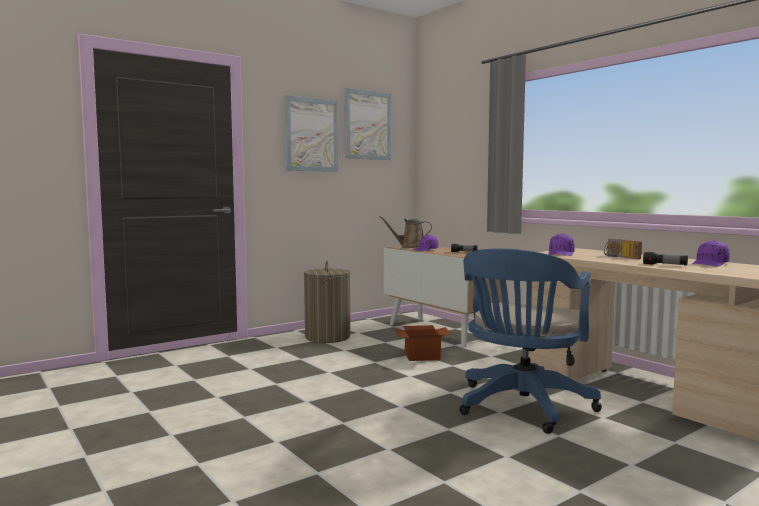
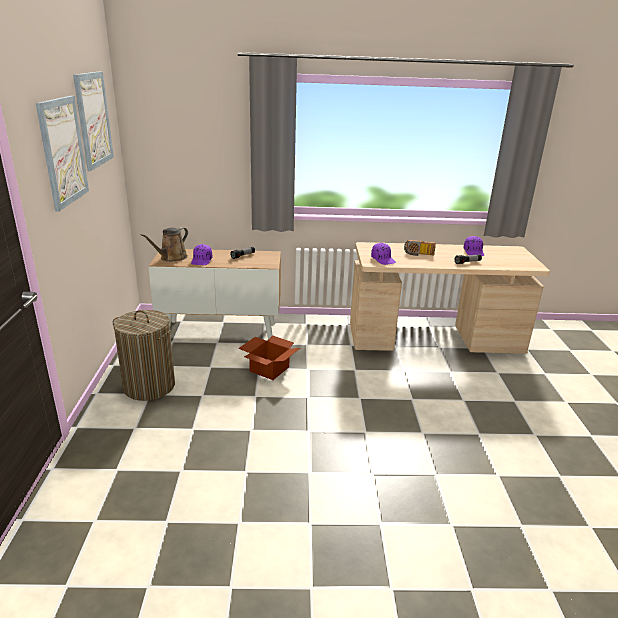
camera: 55 degrees left, 20 degrees up
blue office chair [460,248,602,434] -> none

